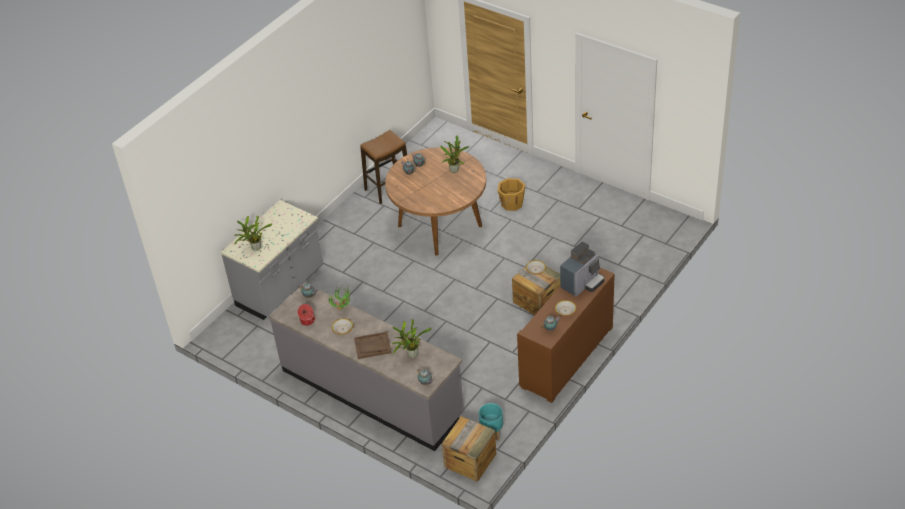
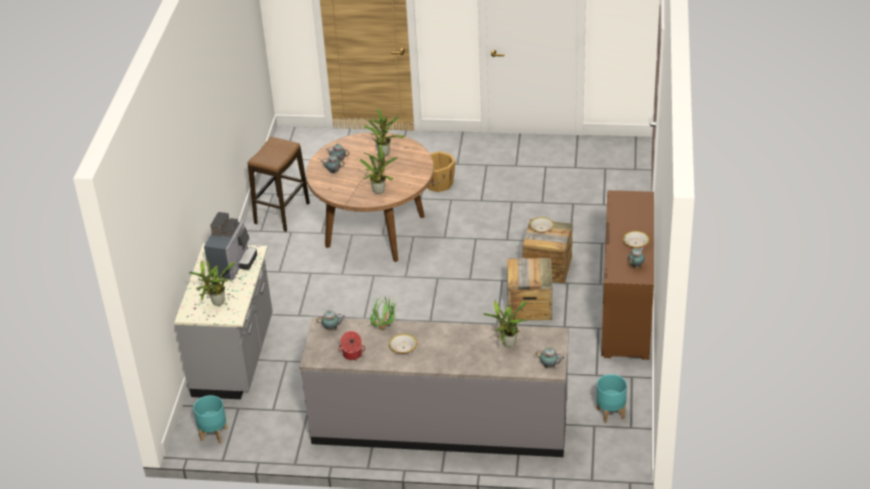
camera: 30 degrees left, 5 degrees down
brown tray [354,332,392,359] -> none
crate [442,416,496,482] -> crate moved to [507,258,552,320]
coffee machine [560,242,604,297] -> coffee machine moved to [204,212,257,280]
none -> turquoise planter [193,395,227,443]
none -> potted plant [360,145,398,194]

